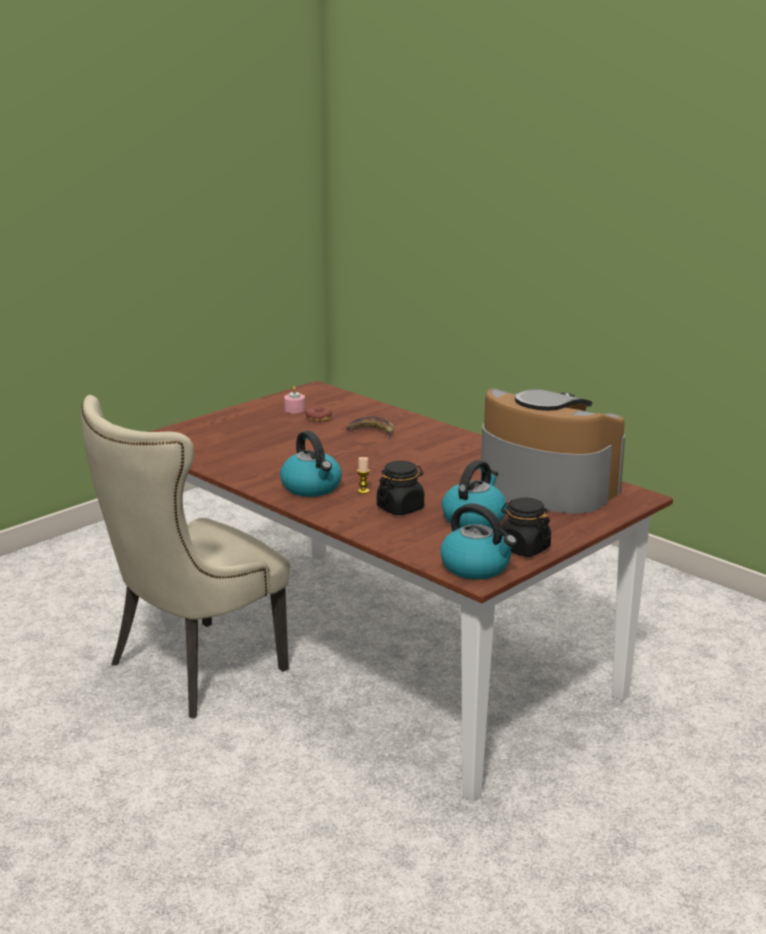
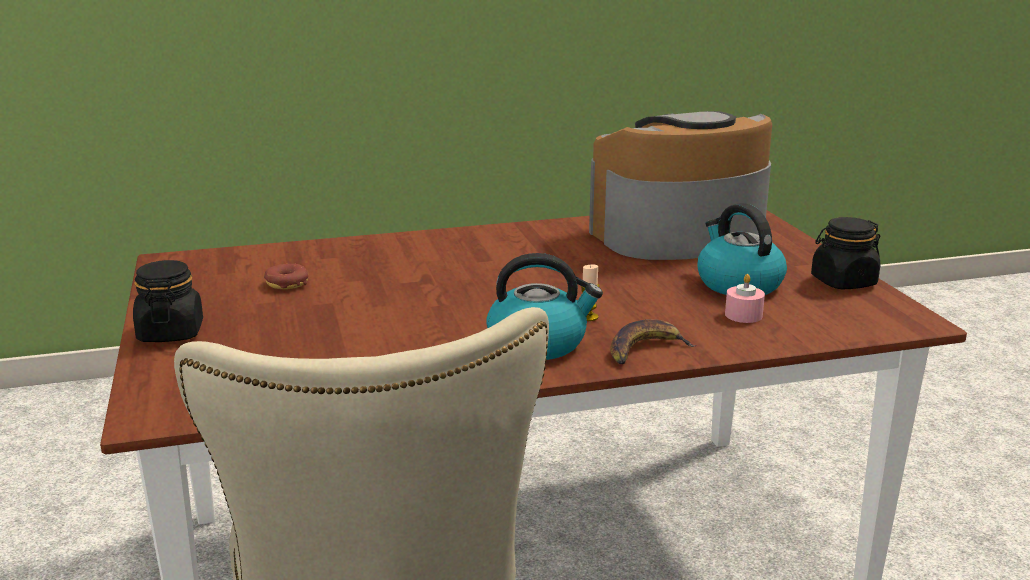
camera: 60 degrees left, 0 degrees up
pink candle [284,386,305,413] -> pink candle moved to [725,274,765,323]
banana [346,416,394,439] -> banana moved to [610,319,697,364]
black jar [377,461,424,515] -> black jar moved to [133,260,203,342]
kettle [440,503,517,579] -> none

